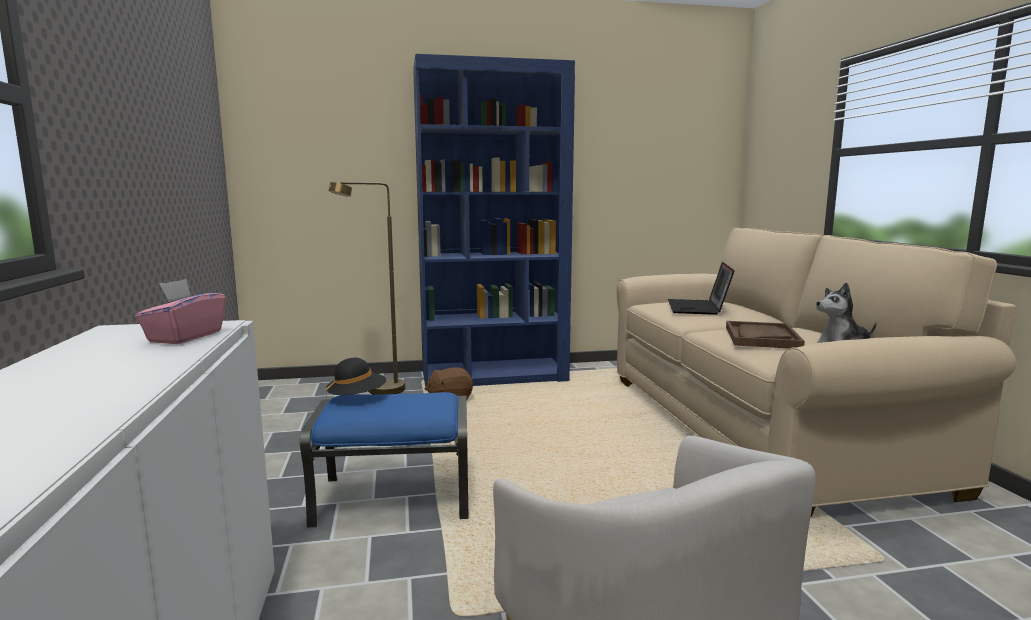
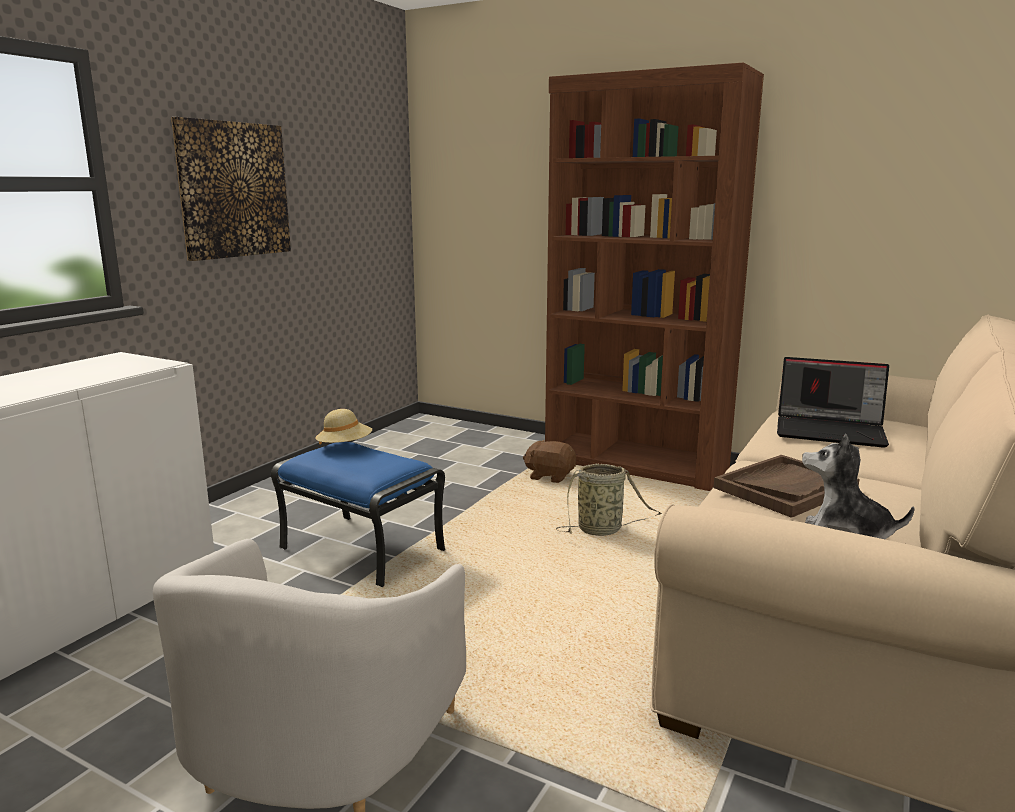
camera: 40 degrees right, 5 degrees up
pink tissue box [135,279,226,344] -> none
black hat [326,358,386,395] -> beige hat [315,409,372,444]
brown floor lamp [329,182,405,395] -> none
blue bookcase [413,54,575,387] -> brown bookcase [545,63,764,491]
laptop [668,262,735,315] -> laptop turned 120 degrees counterclockwise [777,357,889,448]
none -> picture [171,117,291,261]
none -> basket [556,464,662,536]

